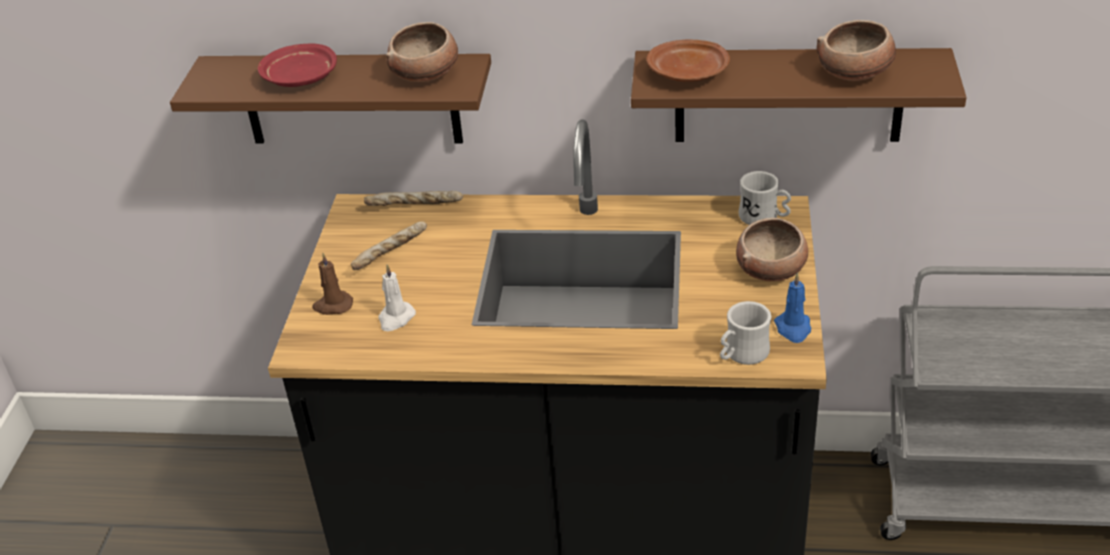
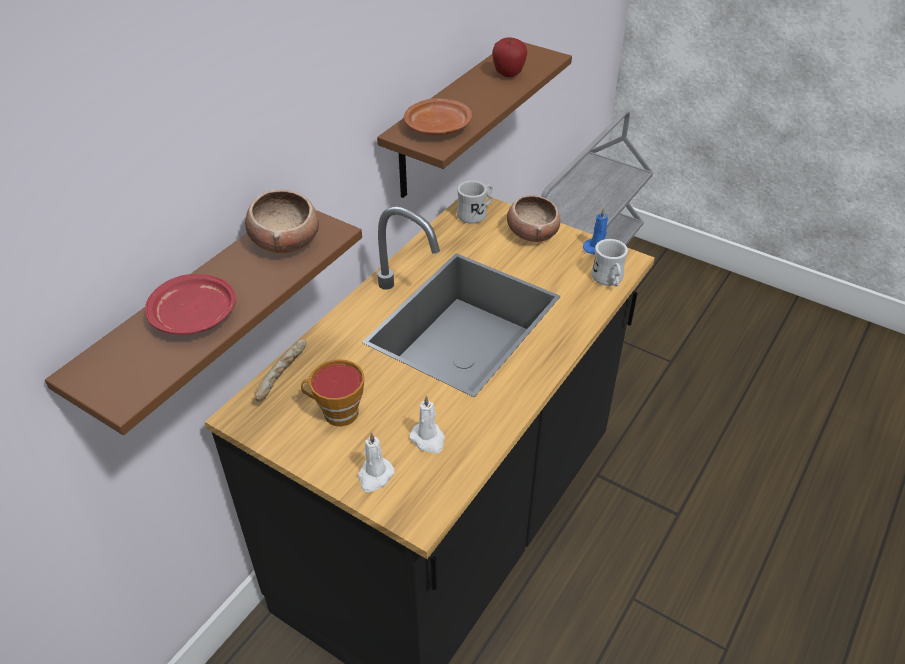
camera: 65 degrees left, 5 degrees up
brown candle [312,253,353,315] -> white candle [358,432,395,492]
bread [351,221,427,270] -> cup [301,359,364,426]
bowl [817,20,896,81] -> apple [492,37,527,77]

